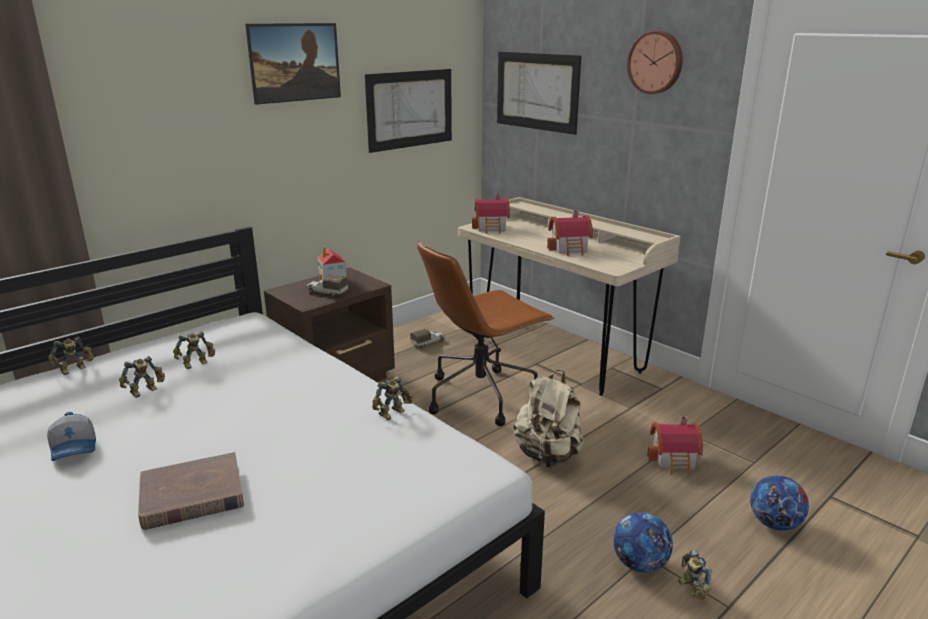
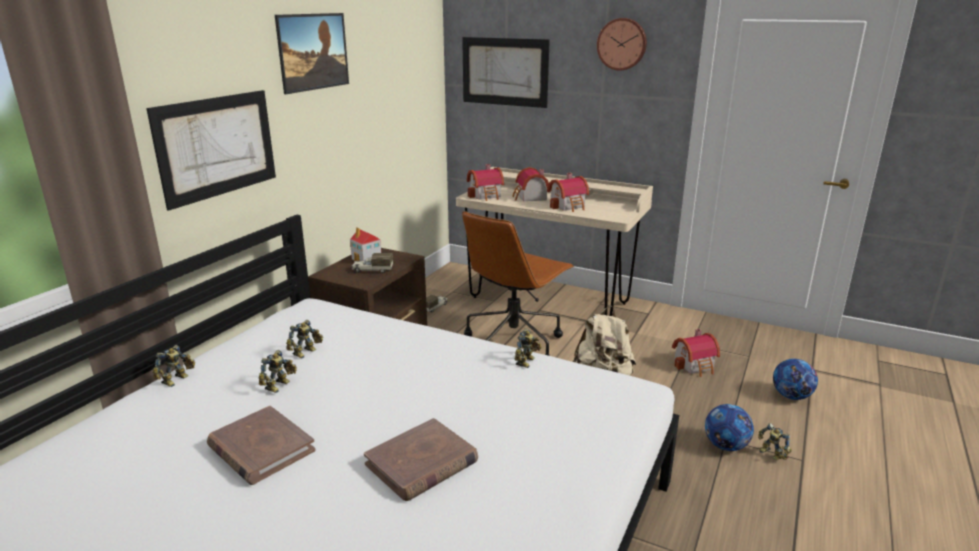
camera: 20 degrees left, 0 degrees up
cap [47,412,96,461] -> brown book [207,406,316,485]
picture [365,69,452,153] -> picture moved to [146,90,276,211]
none -> toy house [512,167,549,202]

